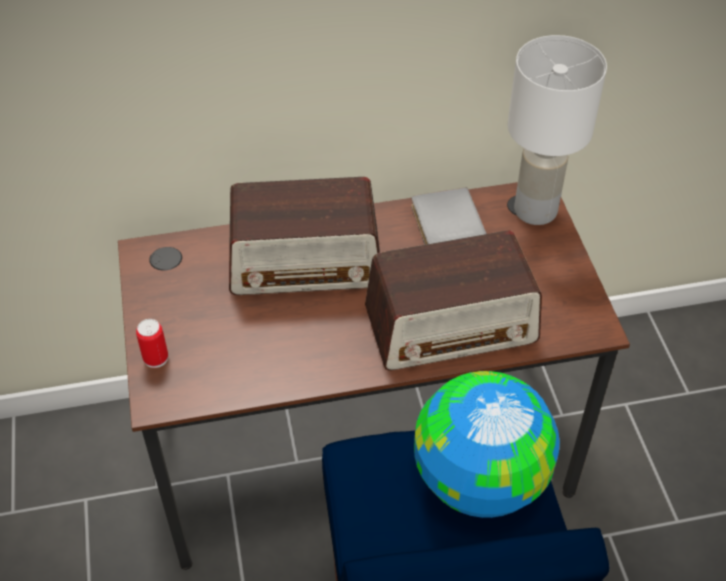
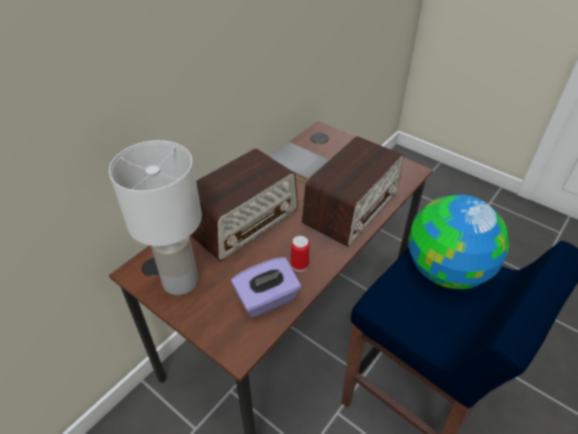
camera: 40 degrees left, 5 degrees down
can [136,319,168,368] -> can moved to [291,236,310,272]
white table lamp [508,35,607,225] -> white table lamp moved to [109,140,202,295]
none -> purple tissue box [231,257,301,318]

